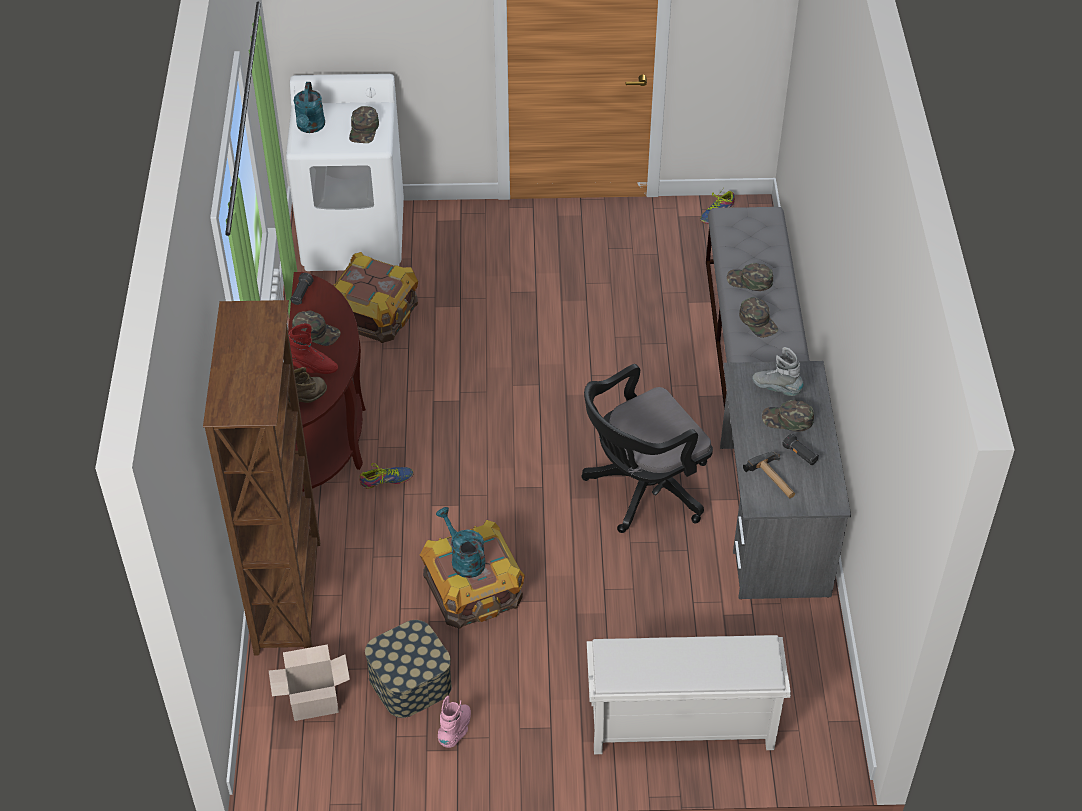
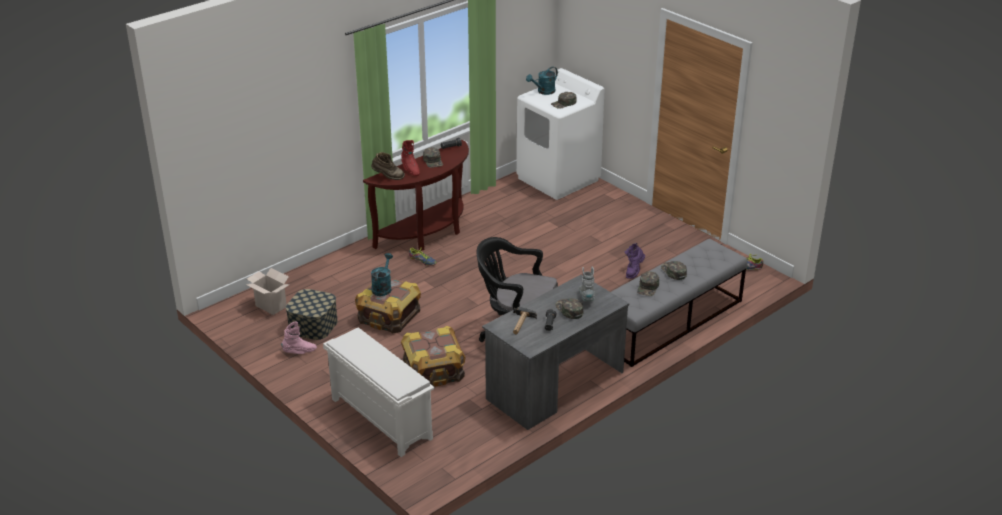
camera: 50 degrees right, 15 degrees down
brown bookcase [203,300,320,656] -> none
crate [333,252,418,343] -> crate moved to [401,326,466,387]
none -> purple boot [624,243,645,279]

